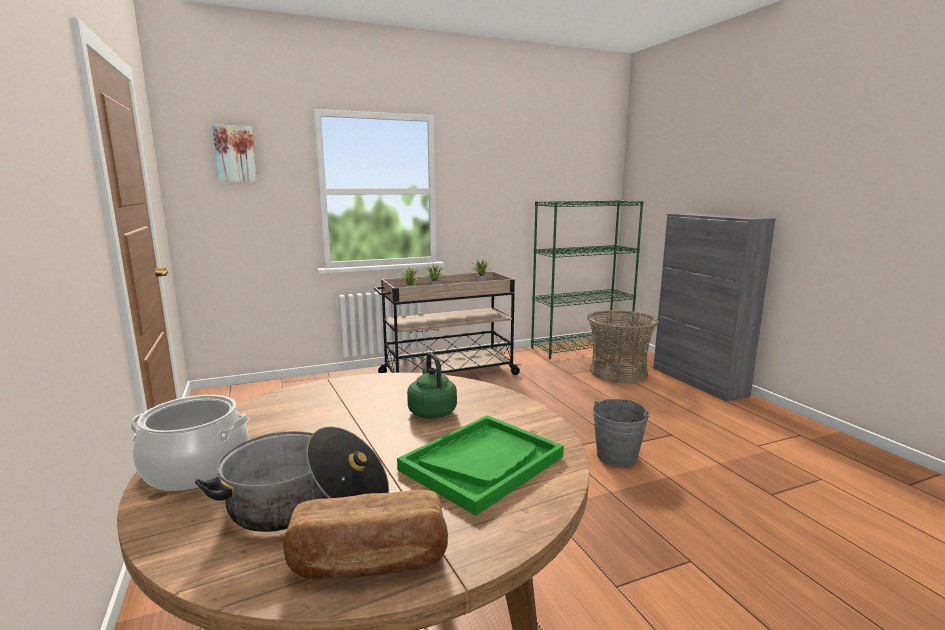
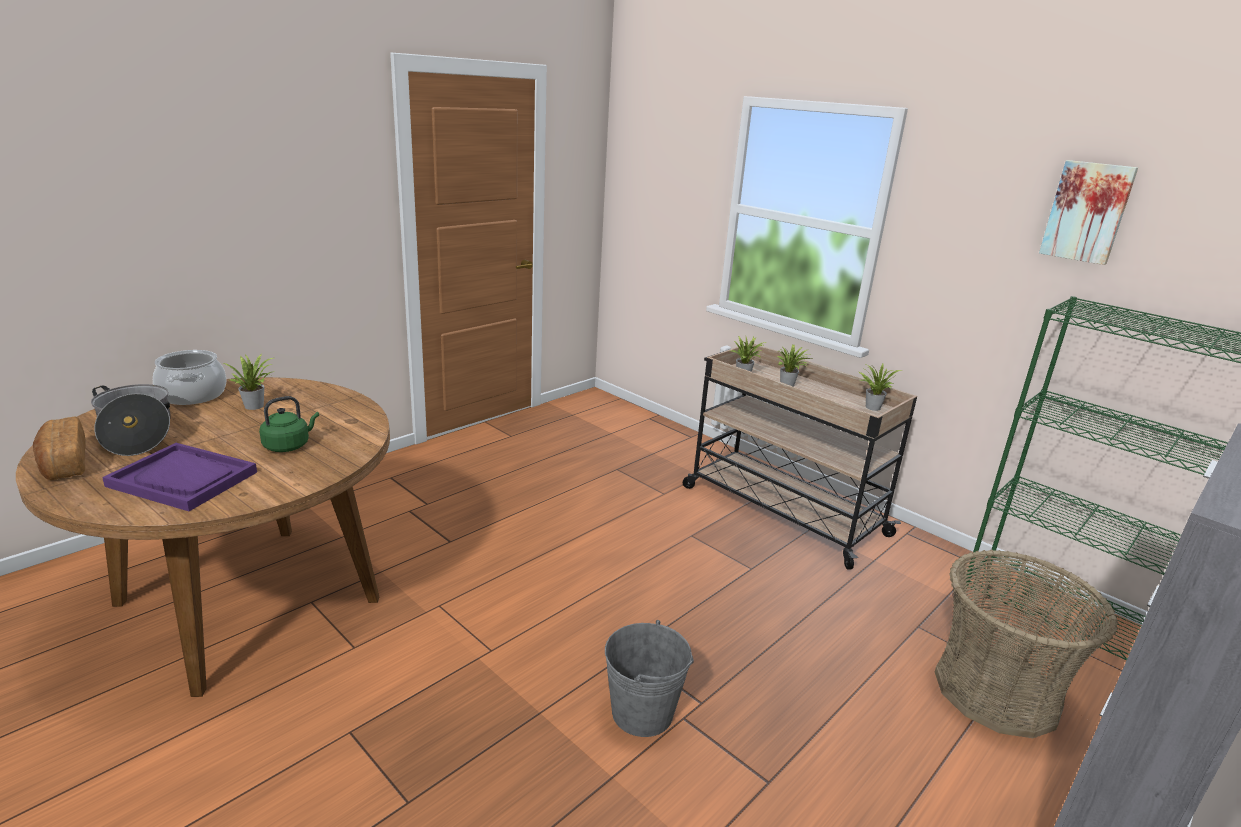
camera: 65 degrees right, 10 degrees up
picture [212,124,258,182] -> picture moved to [1039,160,1138,265]
green tray [397,415,564,516] -> purple tray [102,443,257,511]
none -> potted plant [223,354,275,410]

